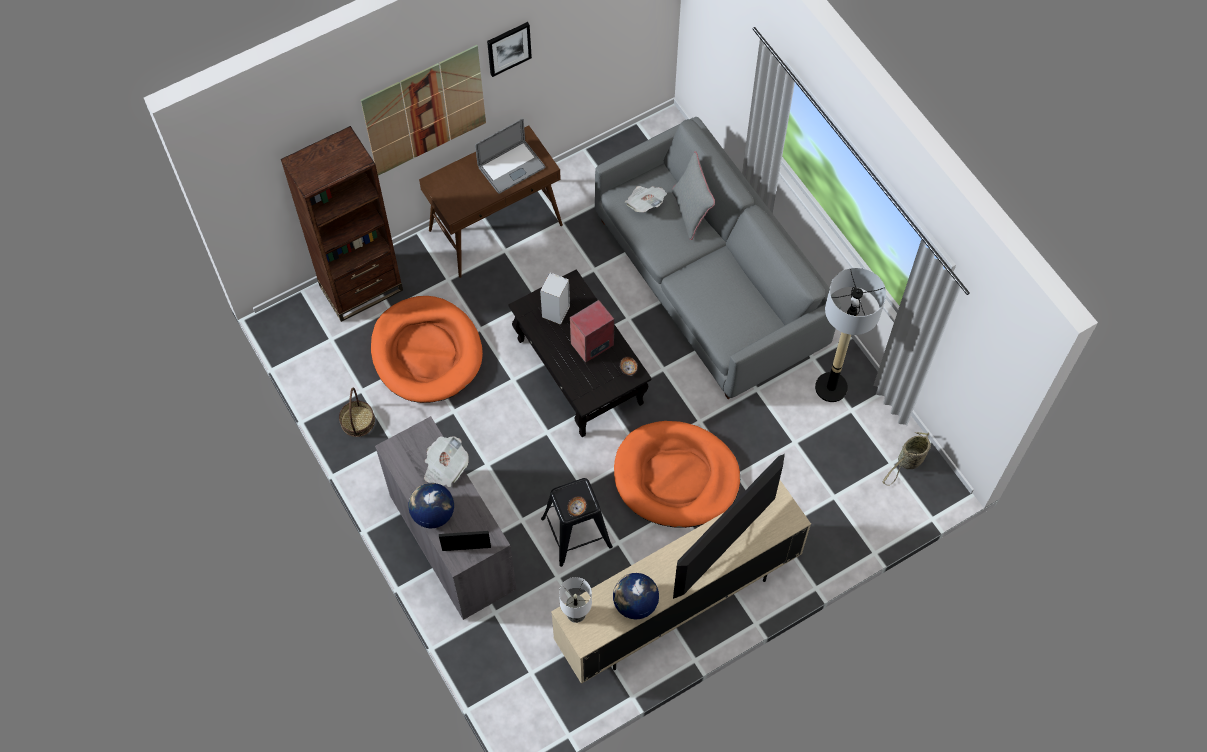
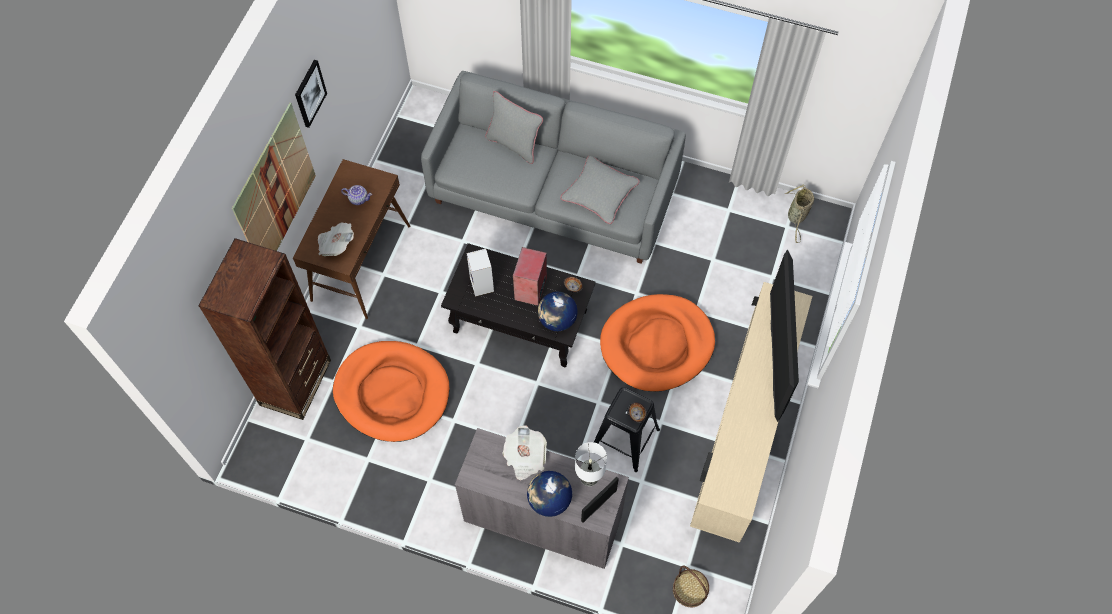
camera: 40 degrees left, 0 degrees up
basket [339,388,375,437] -> basket moved to [673,566,709,607]
laptop [475,118,546,194] -> teapot [341,185,372,205]
table lamp [559,577,592,623] -> table lamp moved to [575,442,607,486]
globe [613,573,659,619] -> globe moved to [538,292,578,331]
newspaper [625,186,667,212] -> newspaper moved to [318,222,354,256]
floor lamp [815,268,886,402] -> none
none -> grey pillow [560,156,640,224]

